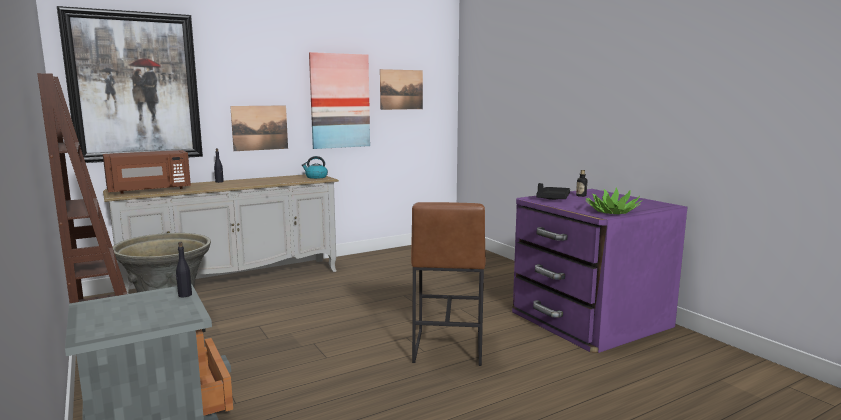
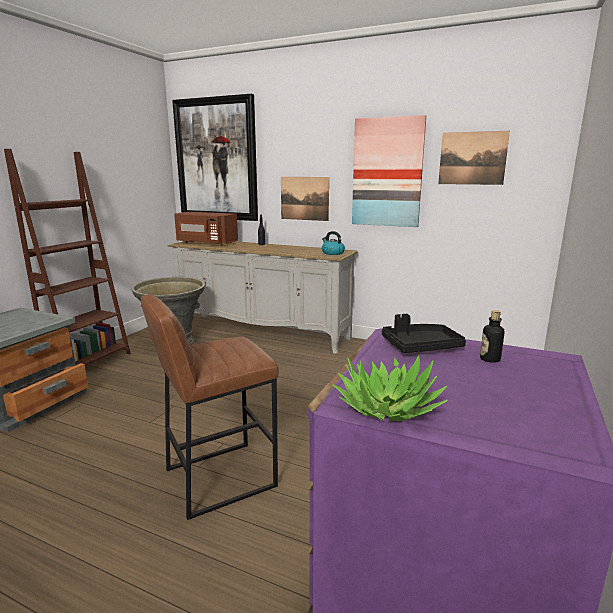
camera: 55 degrees right, 5 degrees up
black bottle [176,242,192,297] -> none

